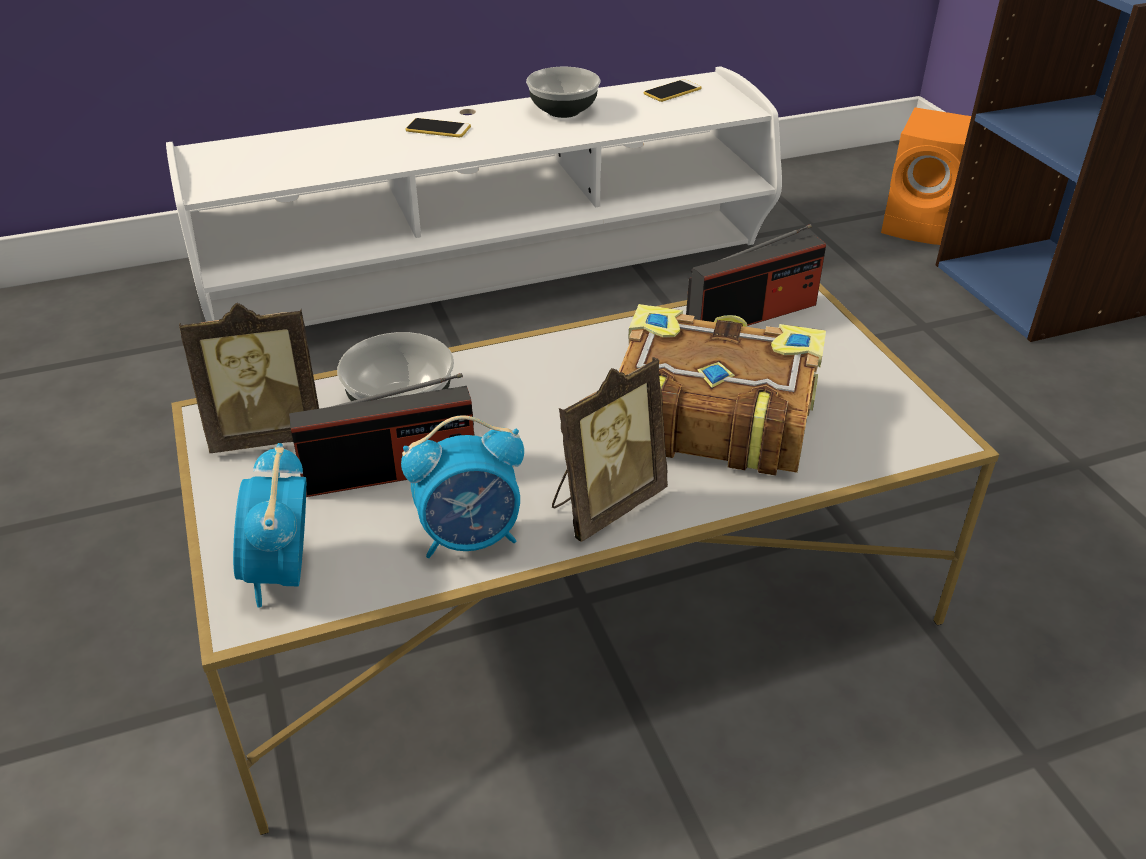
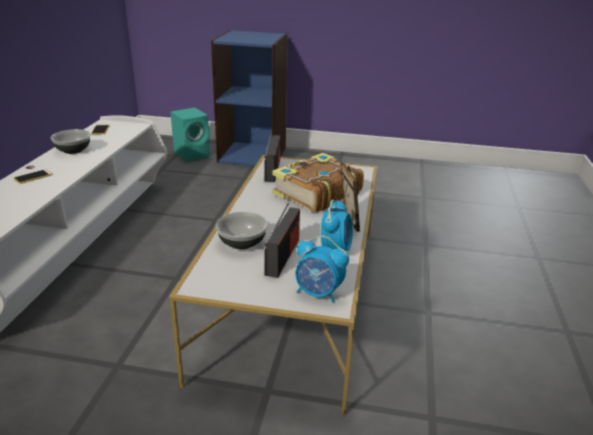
camera: 60 degrees left, 10 degrees down
picture frame [179,303,319,453] -> none
orange speaker [881,107,971,245] -> turquoise speaker [170,107,210,162]

